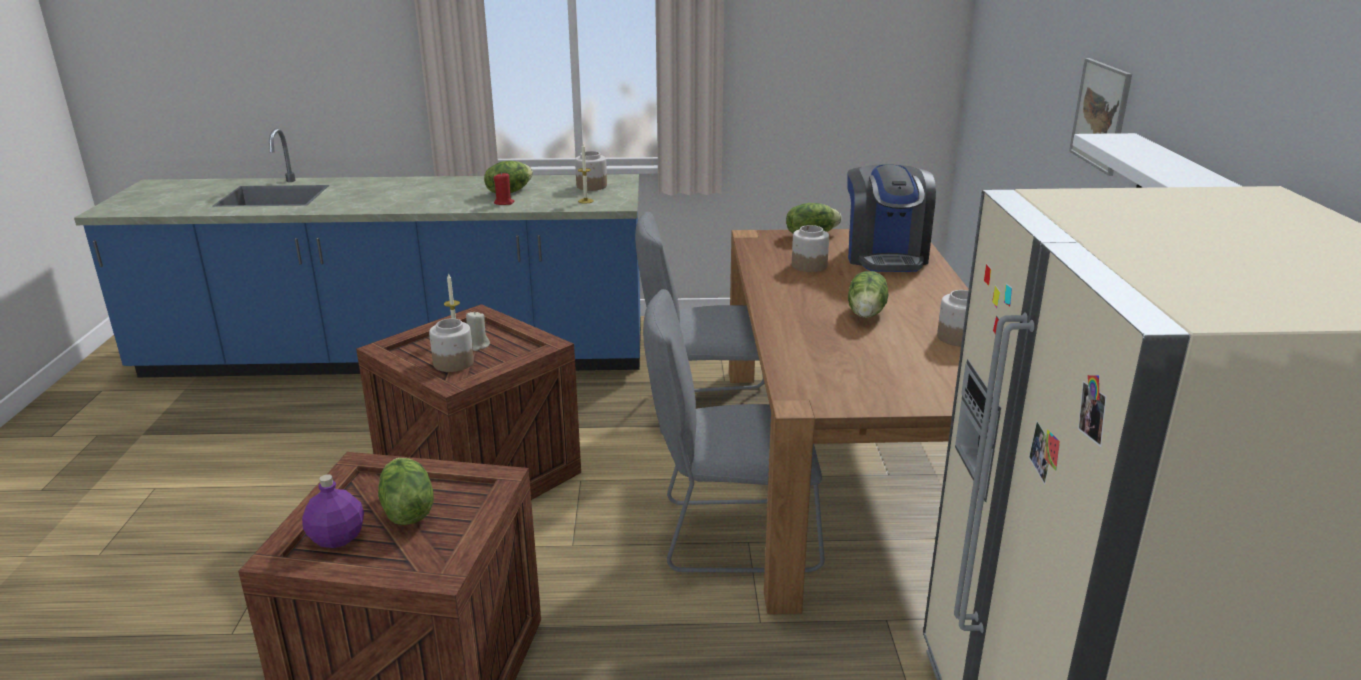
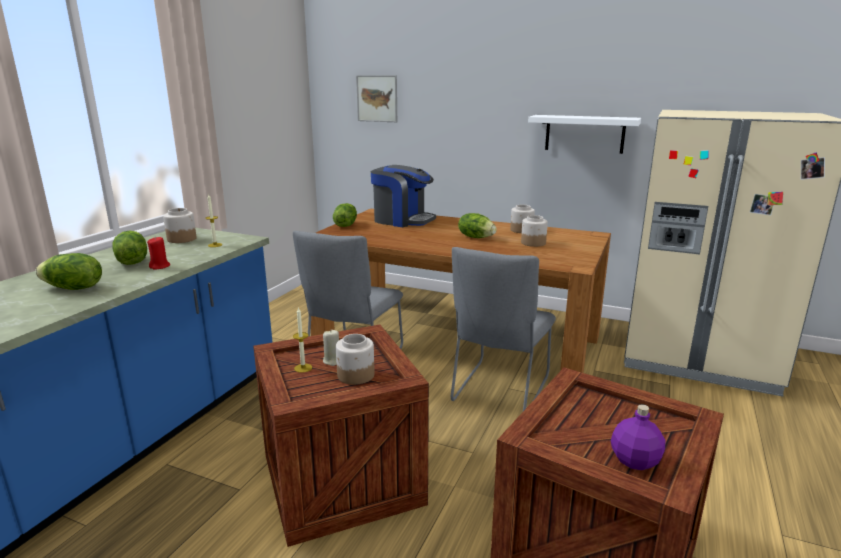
camera: 65 degrees left, 5 degrees down
lettuce [378,458,434,525] -> lettuce moved to [35,253,102,290]
jar [792,225,829,272] -> jar moved to [521,215,548,247]
picture [1069,58,1132,176] -> picture moved to [356,75,397,122]

